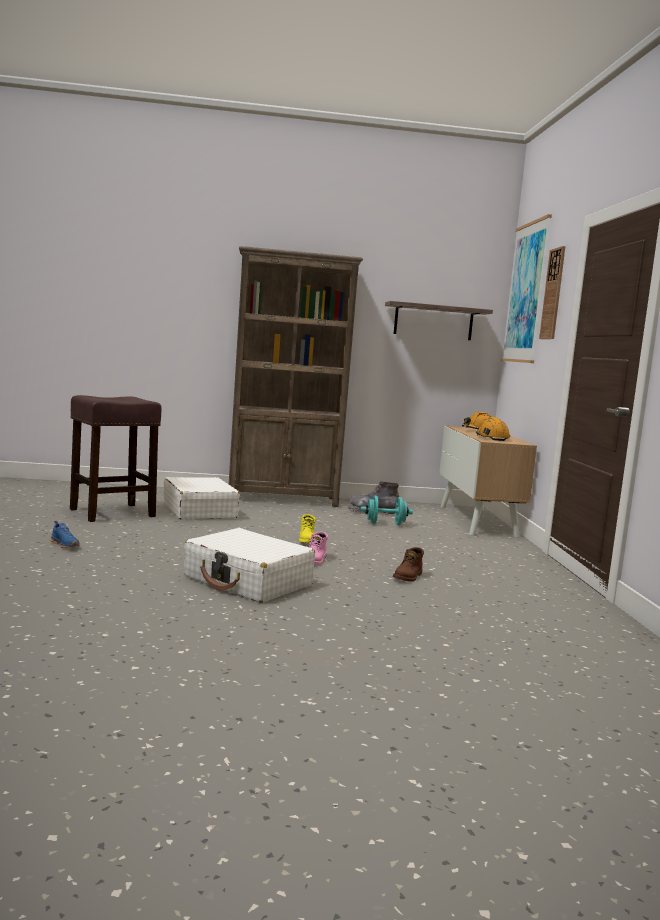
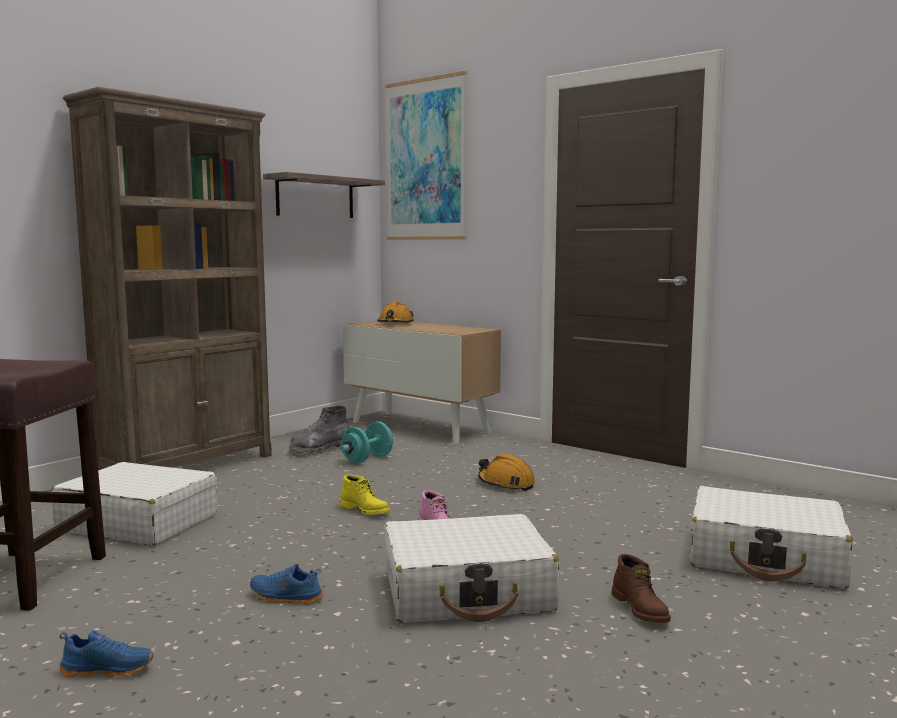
camera: 45 degrees left, 0 degrees up
brown boot [393,547,424,582] -> brown boot moved to [611,554,671,623]
orange hard hat [476,417,510,441] -> orange hard hat moved to [478,454,535,491]
wall clock [539,246,565,339] -> none
none -> blue shoe [250,564,323,605]
none -> white suitcase [690,486,853,589]

